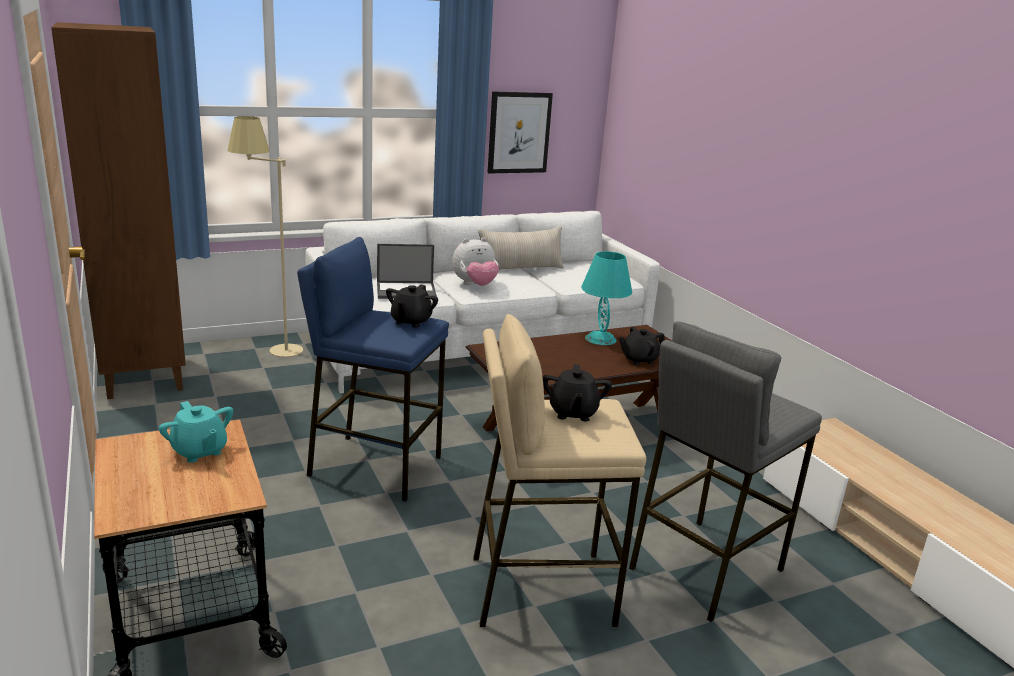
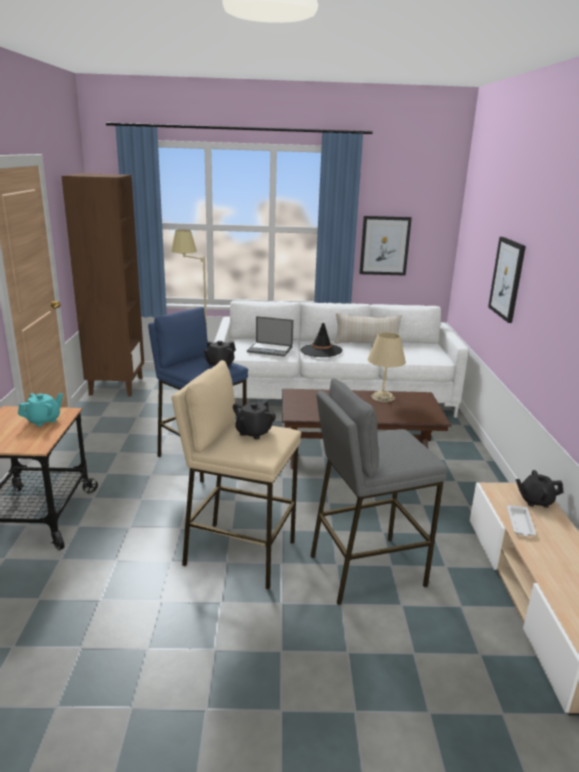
camera: 25 degrees right, 0 degrees up
turquoise teapot [159,401,233,463] -> turquoise teapot turned 120 degrees counterclockwise [18,393,63,427]
plush toy [452,238,499,286] -> black hat [301,323,342,357]
turquoise table lamp [581,251,632,345] -> beige table lamp [367,332,406,402]
black teapot [619,327,665,365] -> black teapot moved to [516,470,563,508]
none -> picture [488,237,526,323]
none -> white tray [507,505,536,536]

